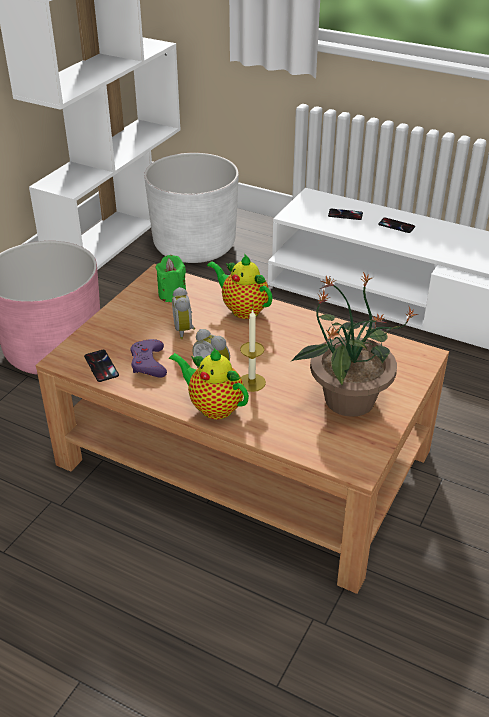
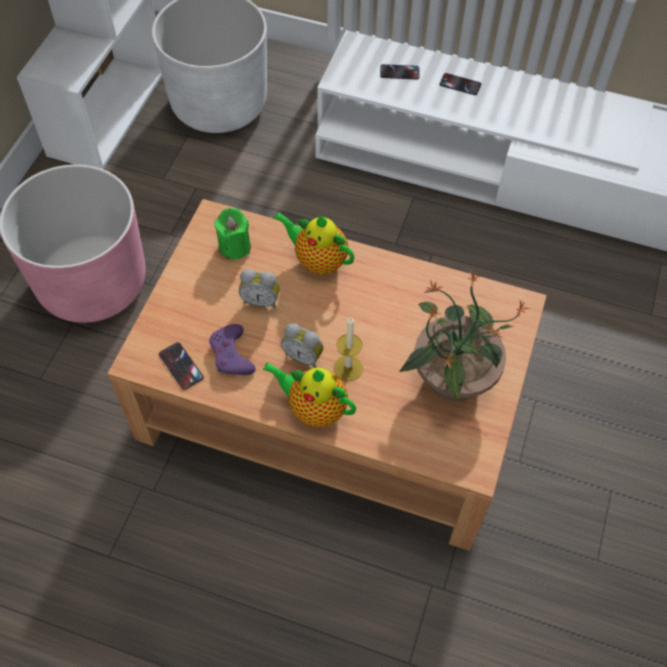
camera: 10 degrees left, 20 degrees up
alarm clock [172,287,195,339] -> alarm clock turned 60 degrees counterclockwise [239,269,280,308]

